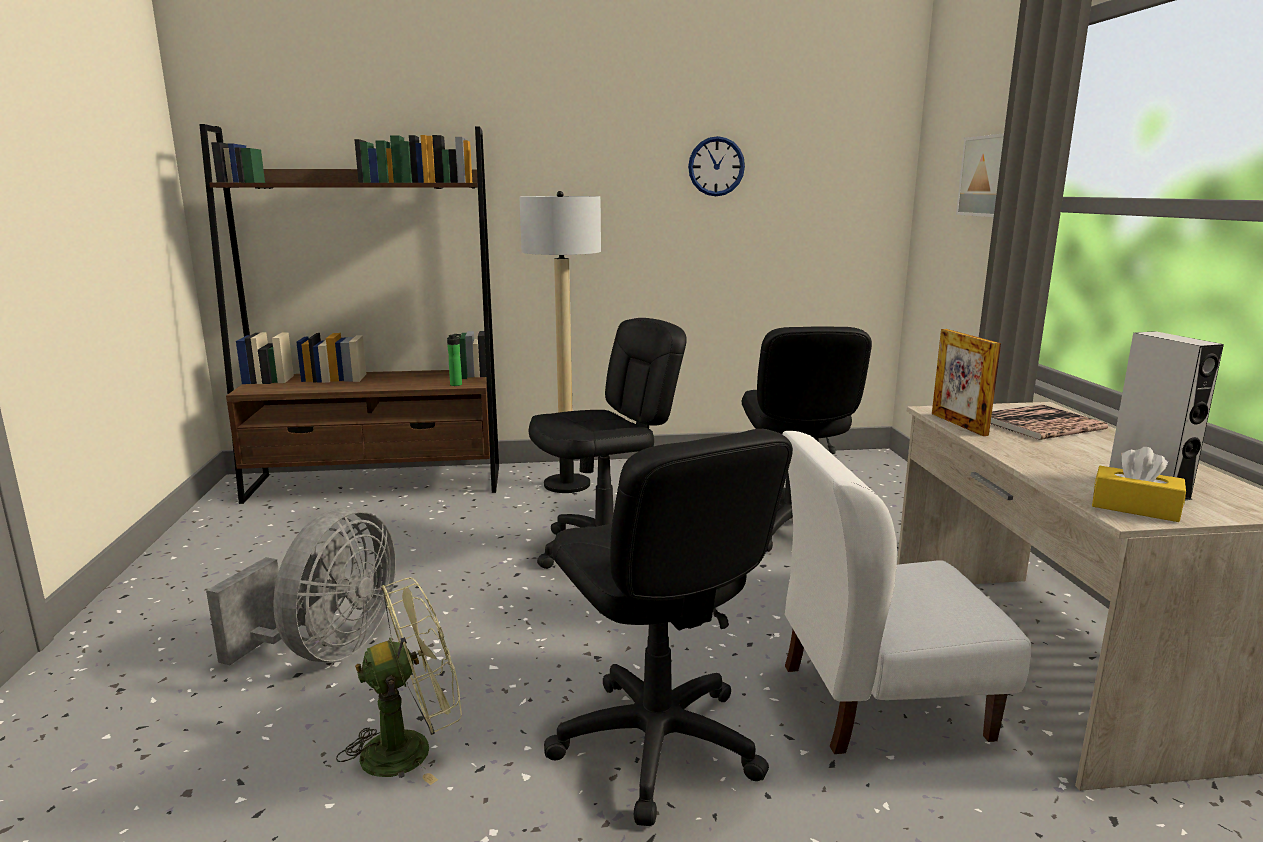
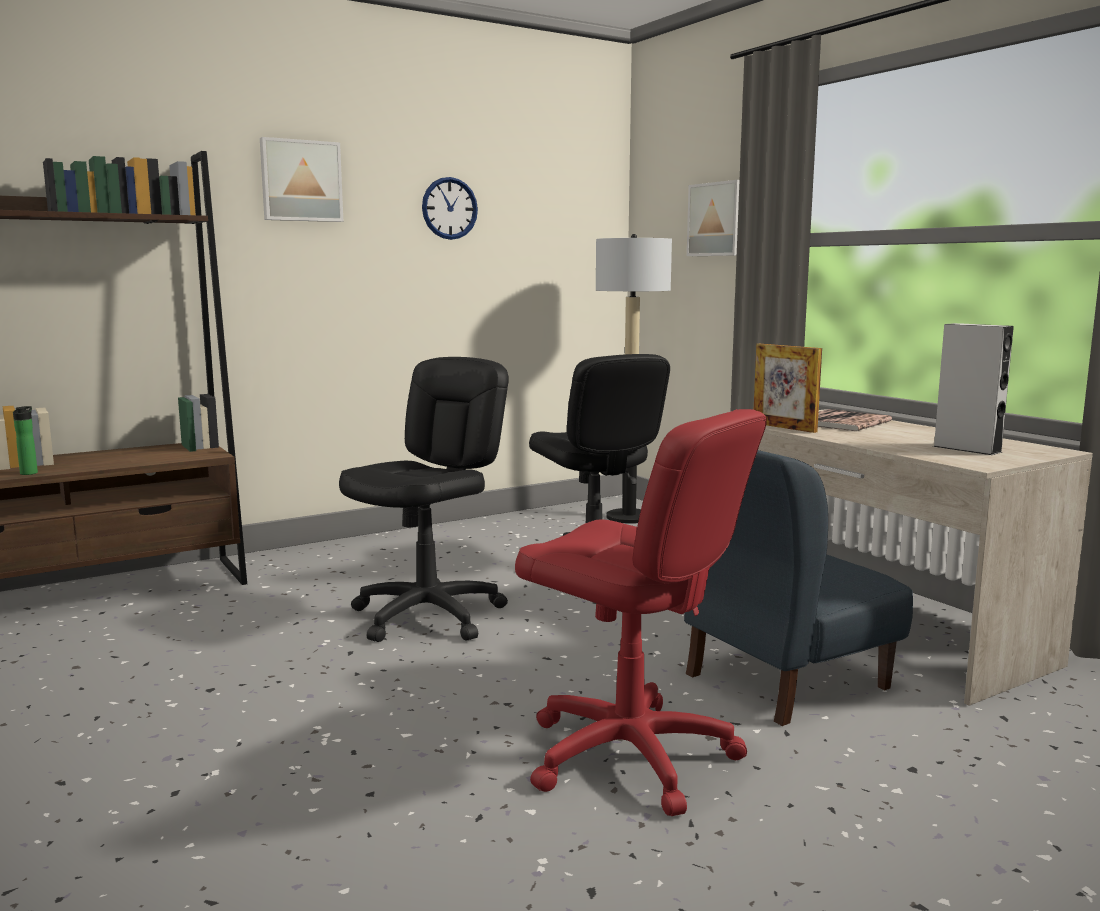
camera: 25 degrees left, 5 degrees down
grey fan [206,507,396,665] -> none
green fan [336,578,462,785] -> none
bottle [447,334,462,386] -> bottle moved to [13,406,38,475]
floor lamp [519,191,601,493] -> floor lamp moved to [596,234,672,524]
black office chair [544,429,793,826] -> red office chair [515,409,767,816]
white chair [782,431,1031,754] -> blue chair [684,450,913,726]
yellow tissue box [1092,447,1186,522] -> none
none -> picture [260,137,343,222]

